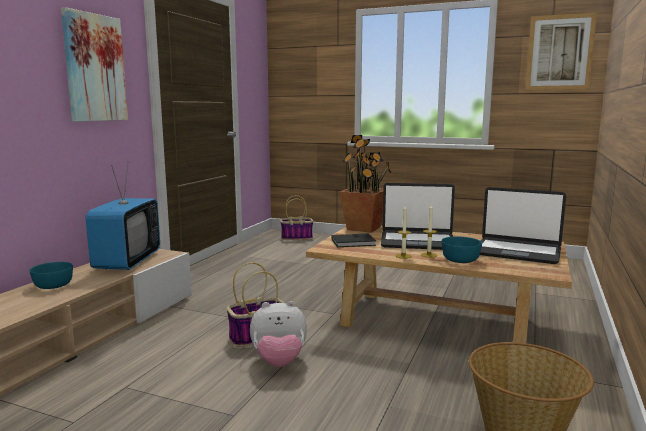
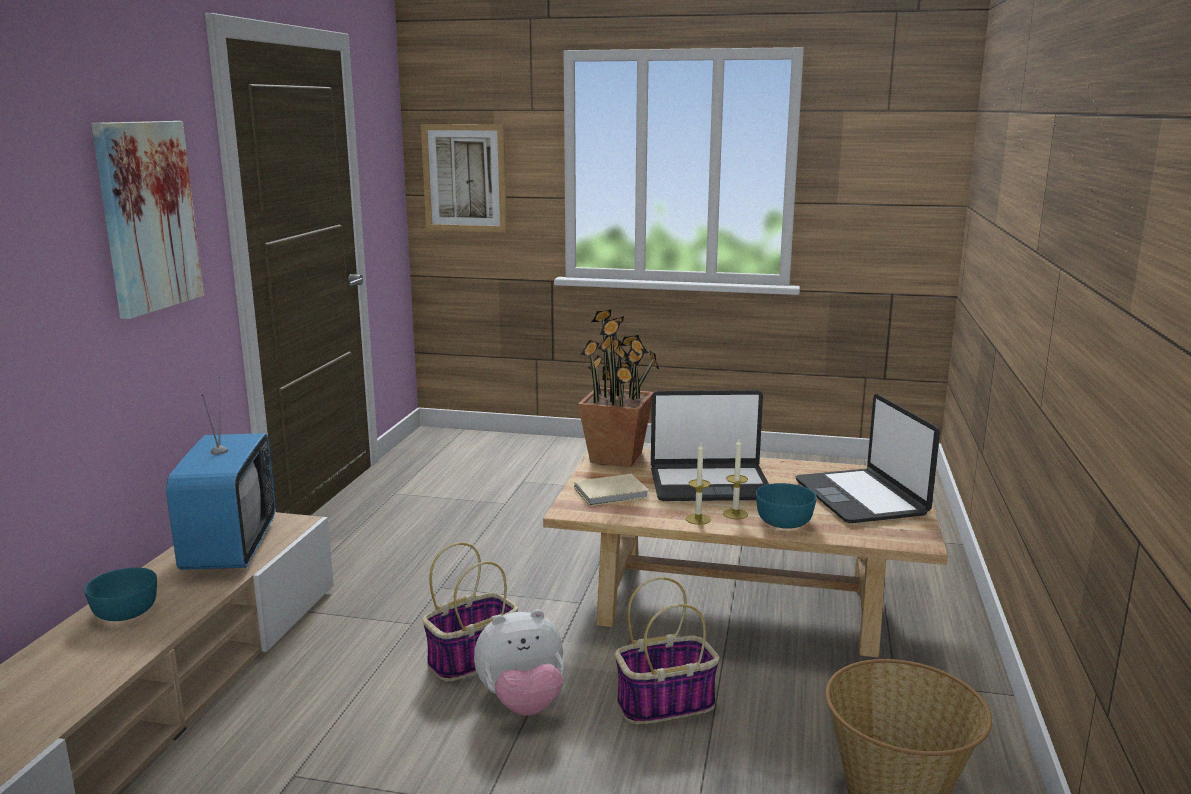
camera: 10 degrees left, 5 degrees up
basket [280,195,313,240] -> basket moved to [615,577,719,725]
black book [332,233,376,247] -> beige book [574,474,649,506]
laptop [480,187,566,264] -> laptop turned 60 degrees clockwise [795,394,940,523]
picture [525,12,597,90] -> picture moved to [421,124,507,232]

